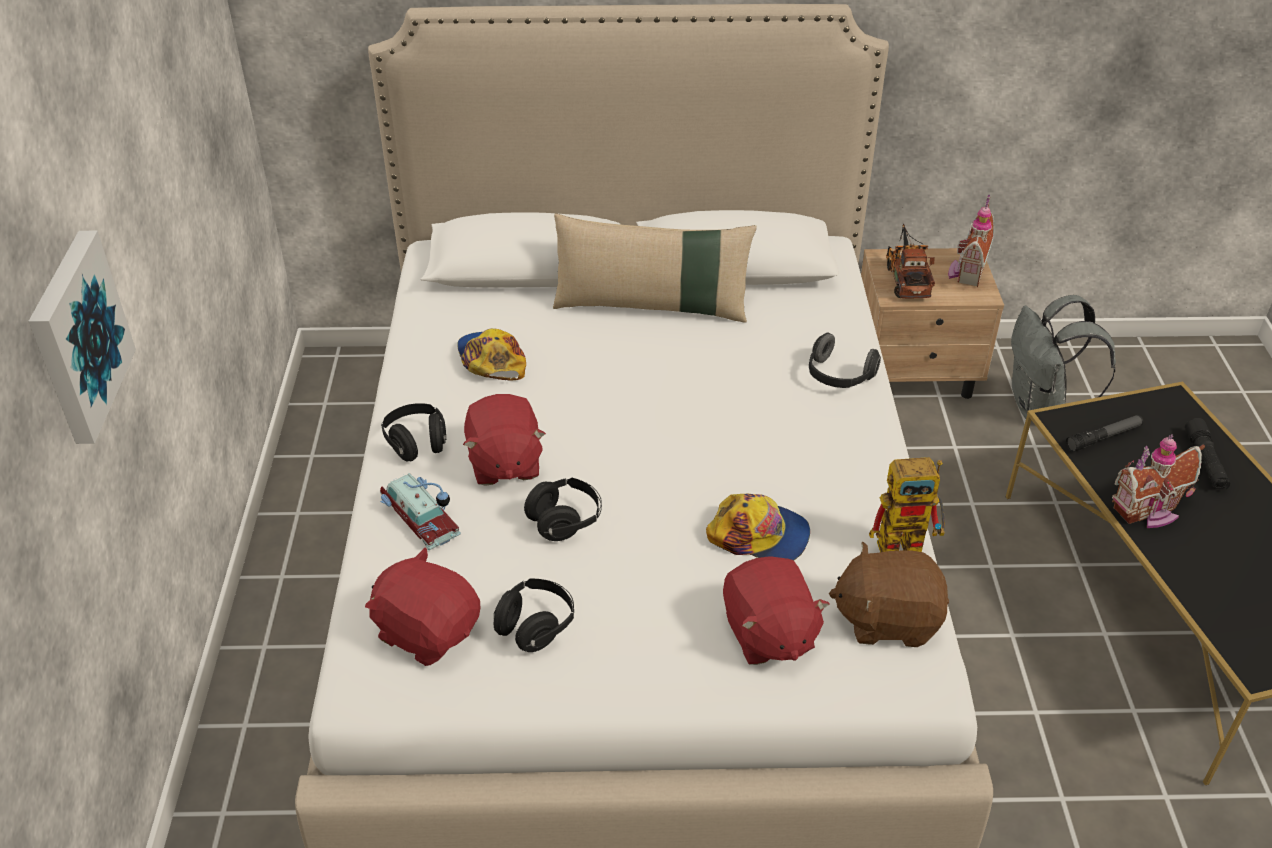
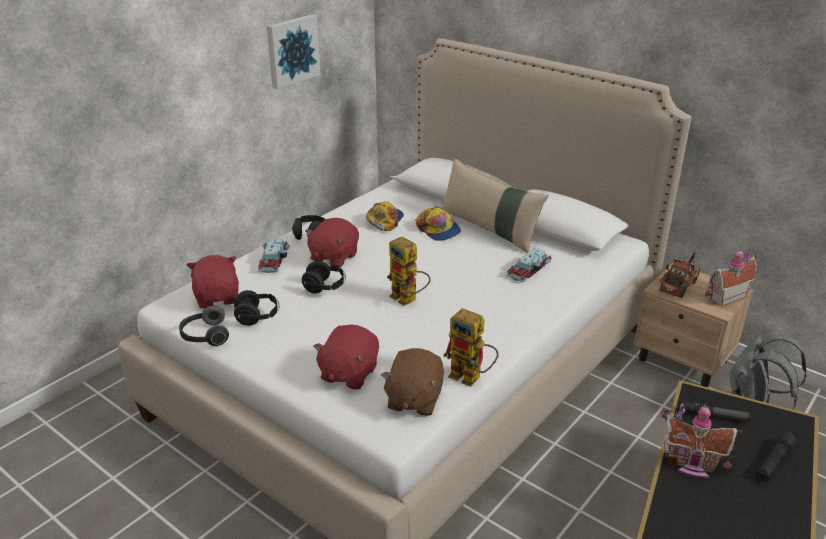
camera: 40 degrees right, 10 degrees down
picture [28,231,136,444] -> picture moved to [267,14,321,89]
cap [706,494,810,560] -> cap moved to [415,206,461,241]
headphones [809,333,881,388] -> headphones moved to [179,305,229,346]
brown plush toy [829,542,949,647] -> brown plush toy turned 120 degrees counterclockwise [381,348,444,416]
none -> toy robot [387,237,431,306]
none -> toy car [506,247,551,282]

